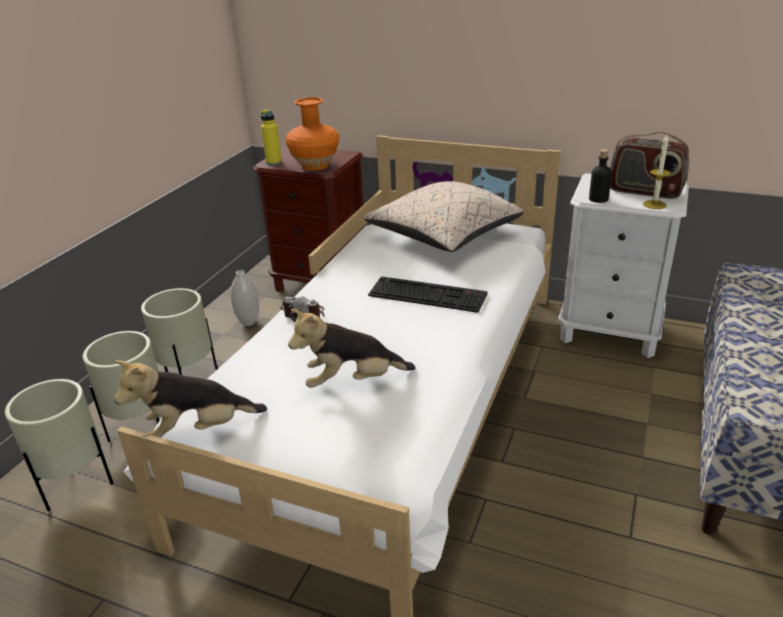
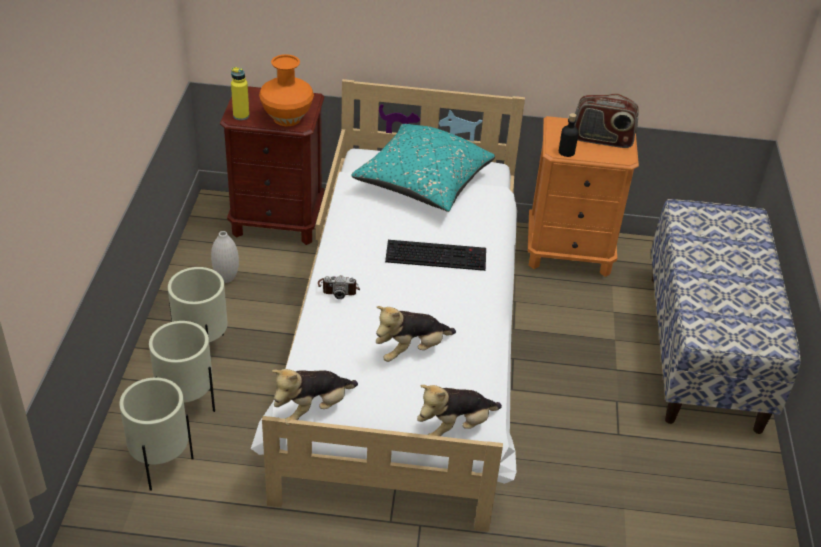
camera: 20 degrees left, 10 degrees up
beige pillow [364,181,523,252] -> turquoise pillow [351,124,495,212]
white nightstand [558,173,689,358] -> orange nightstand [528,116,639,277]
candle [643,135,671,209] -> none
none -> plush toy [417,385,502,436]

